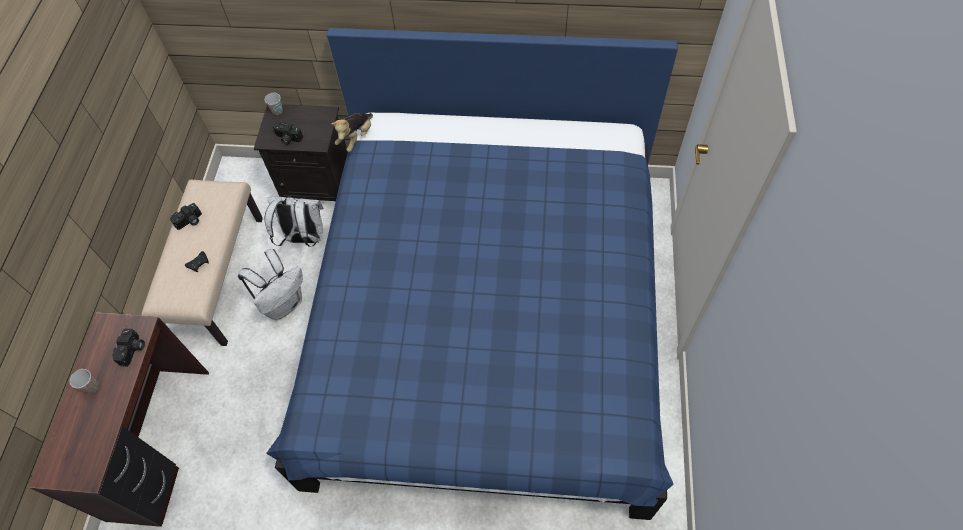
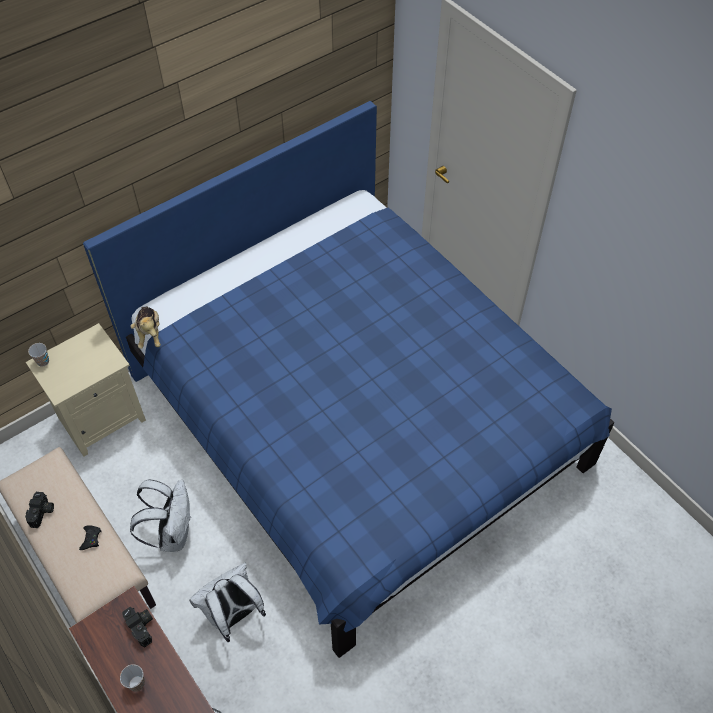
camera: 45 degrees left, 5 degrees down
black nightstand [254,104,348,201] -> beige nightstand [26,323,146,457]
white backpack [264,197,324,247] -> white backpack moved to [189,562,266,643]
camera [273,121,303,145] -> none

